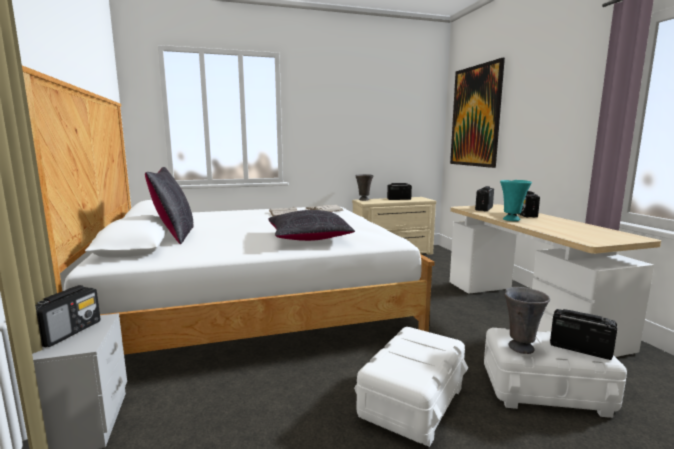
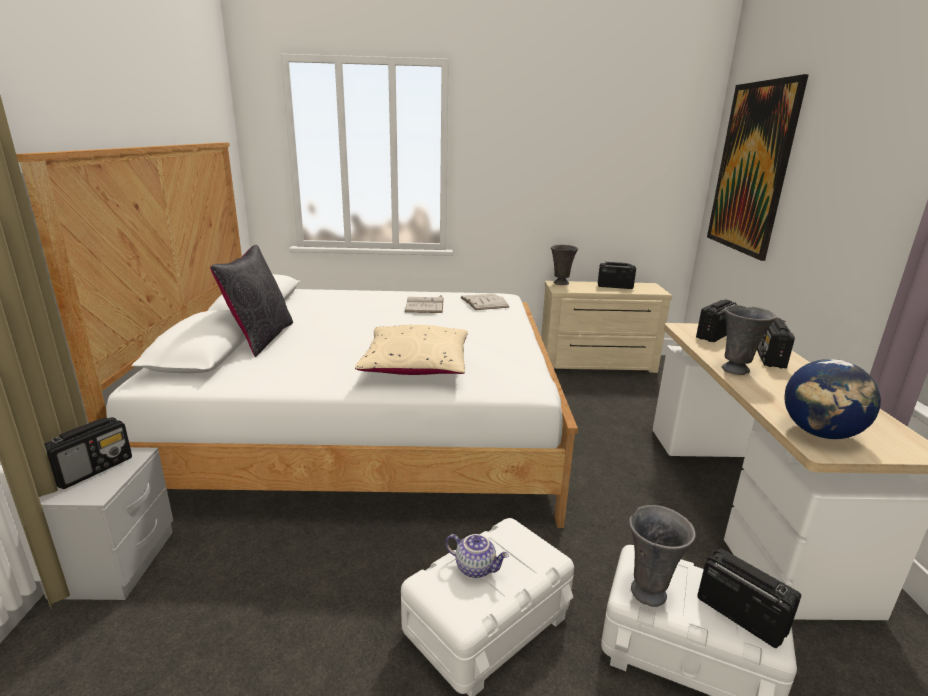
camera: 15 degrees right, 10 degrees up
black pillow [269,210,355,241] -> beige pillow [355,325,468,375]
turquoise vase [500,180,532,221] -> grey vase [722,305,776,375]
none -> teapot [445,534,509,578]
none -> globe [784,359,881,439]

